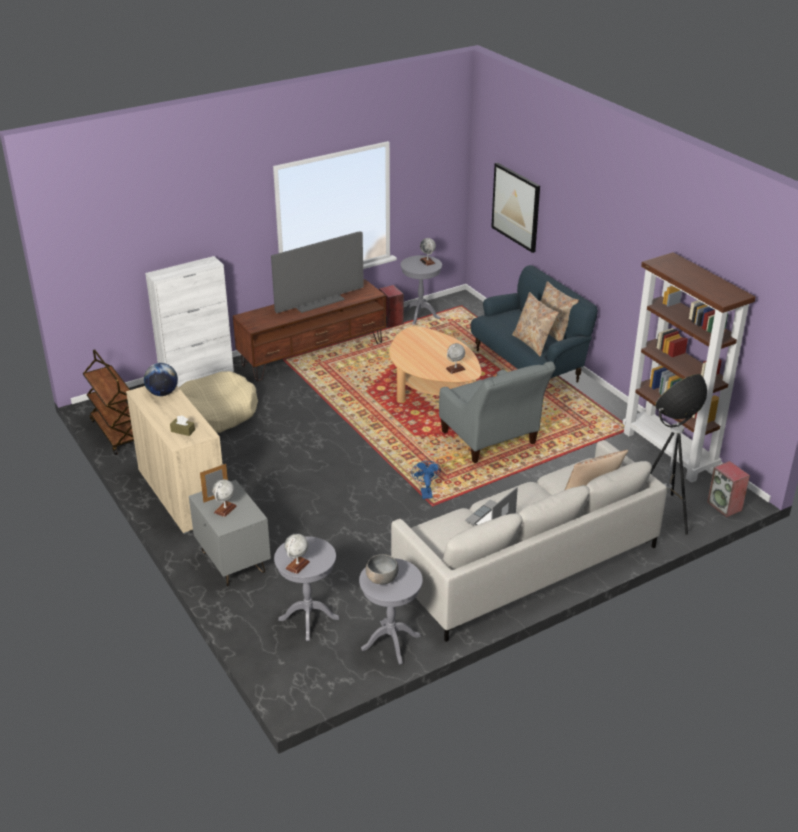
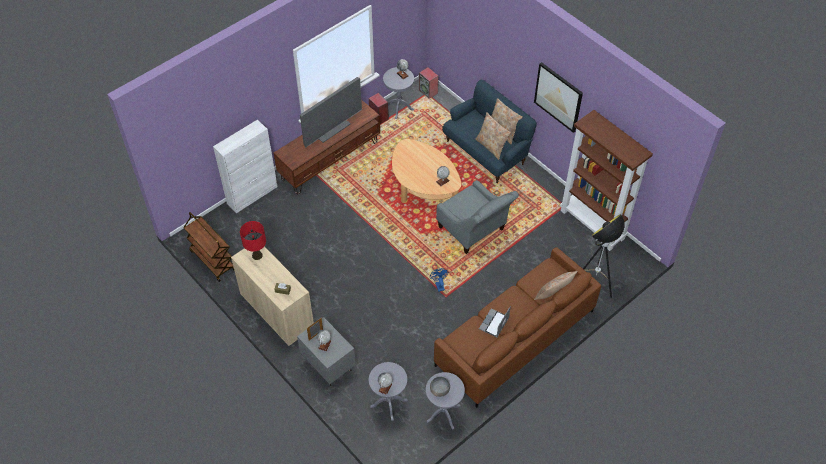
camera: 10 degrees left, 20 degrees up
globe [144,363,178,396] -> red table lamp [240,221,266,260]
beige dog bed [179,371,258,433] -> none
grey sofa [391,440,667,642] -> brown sofa [434,247,601,408]
picture [491,163,540,253] -> picture moved to [534,62,583,133]
speaker [707,461,750,517] -> speaker moved to [419,67,439,99]

